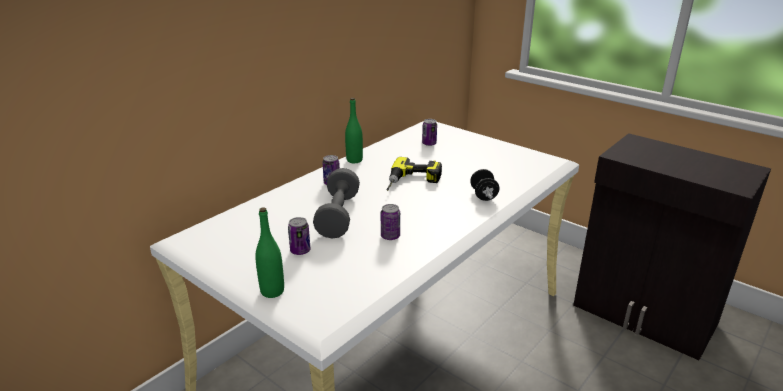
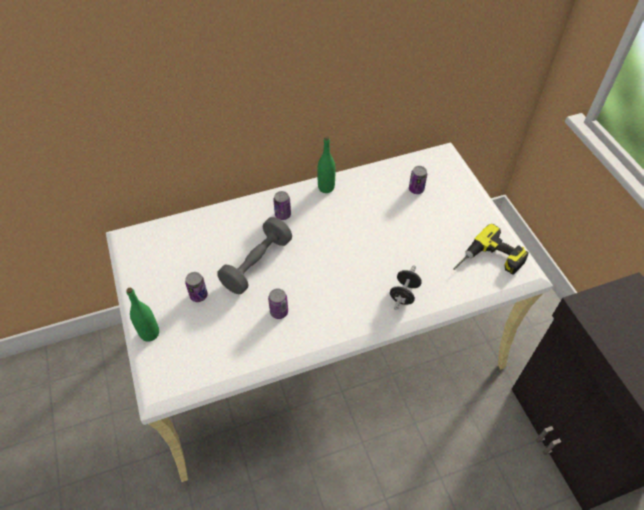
camera: 30 degrees right, 25 degrees up
power drill [387,157,442,191] -> power drill moved to [453,224,529,275]

